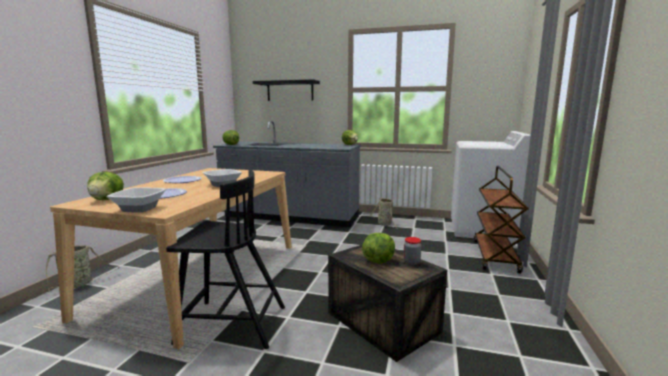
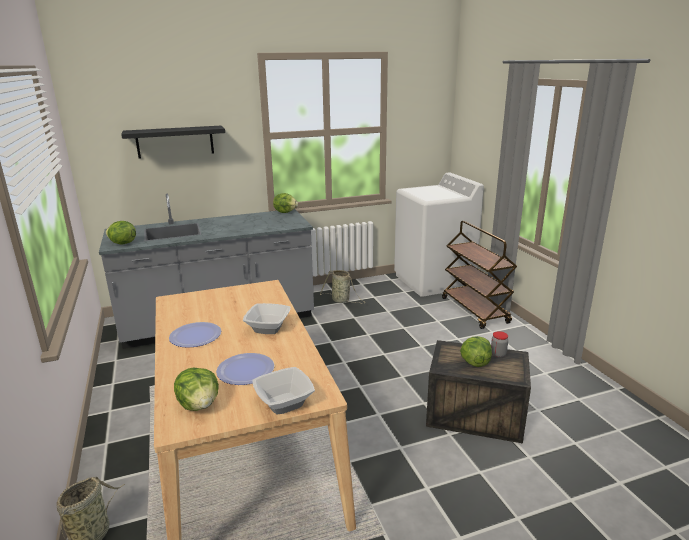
camera: 35 degrees left, 10 degrees up
black chair [166,170,285,349] -> none

